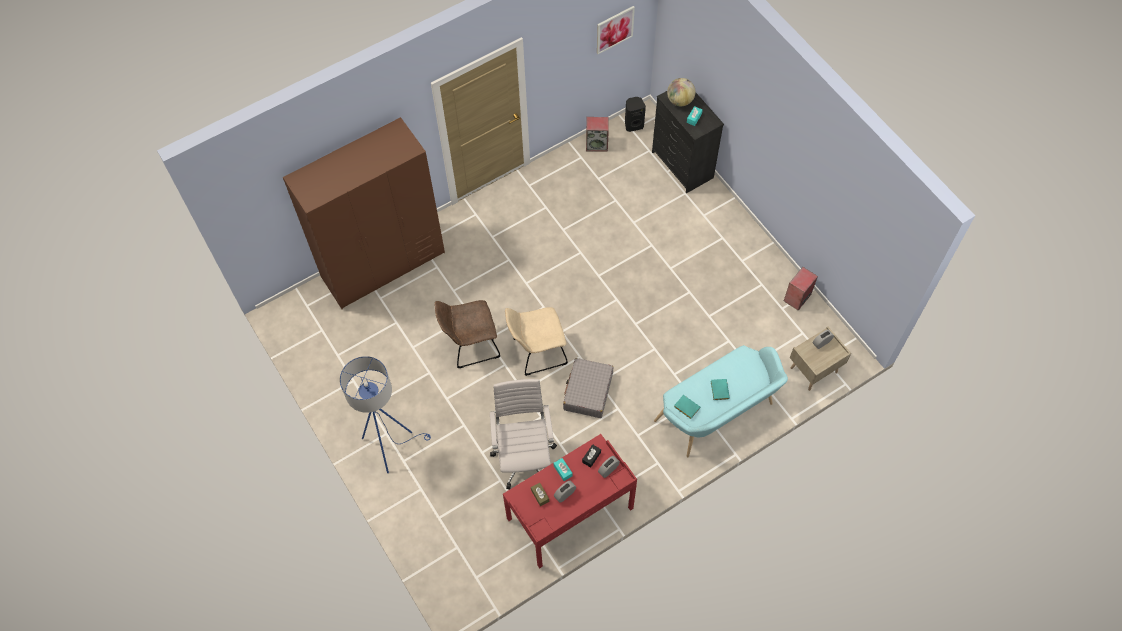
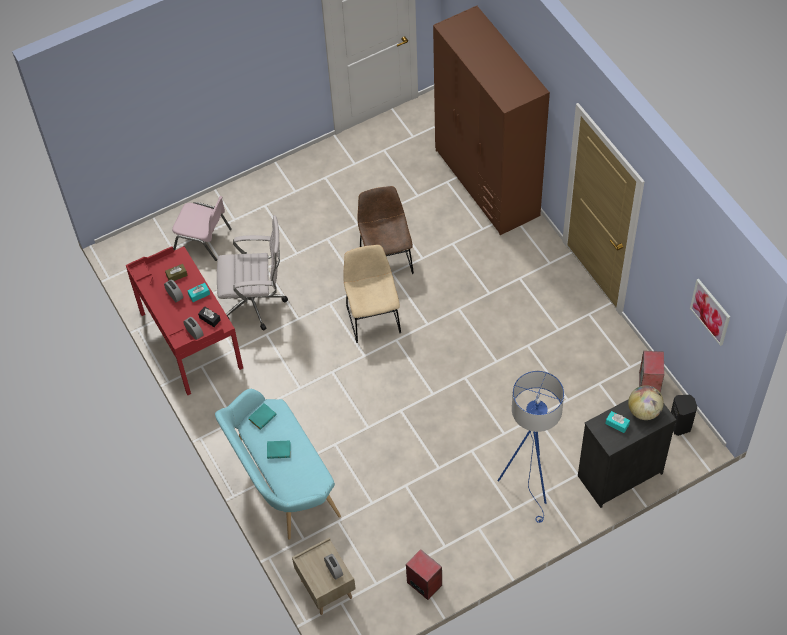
camera: 95 degrees right, 5 degrees down
blue floor lamp [340,356,431,473] -> blue floor lamp moved to [498,371,564,523]
grey suitcase [563,358,613,418] -> none
none -> pink chair [172,196,232,261]

